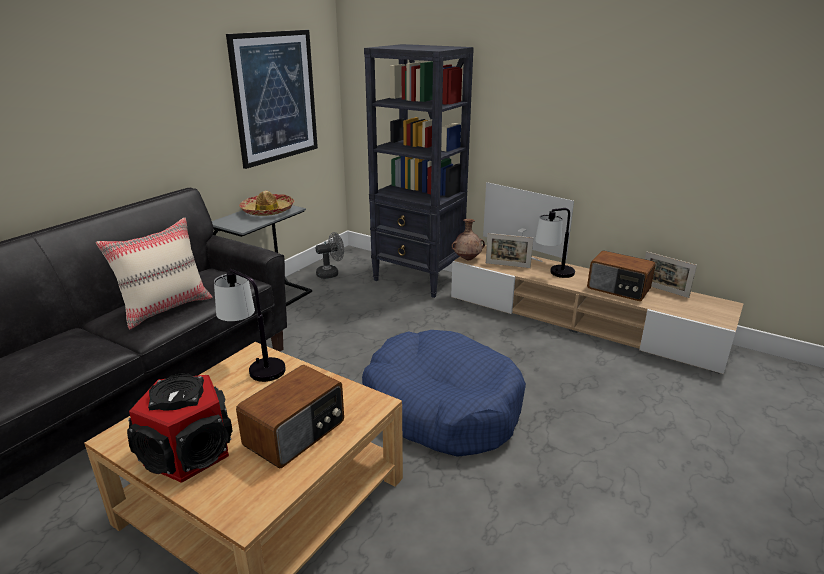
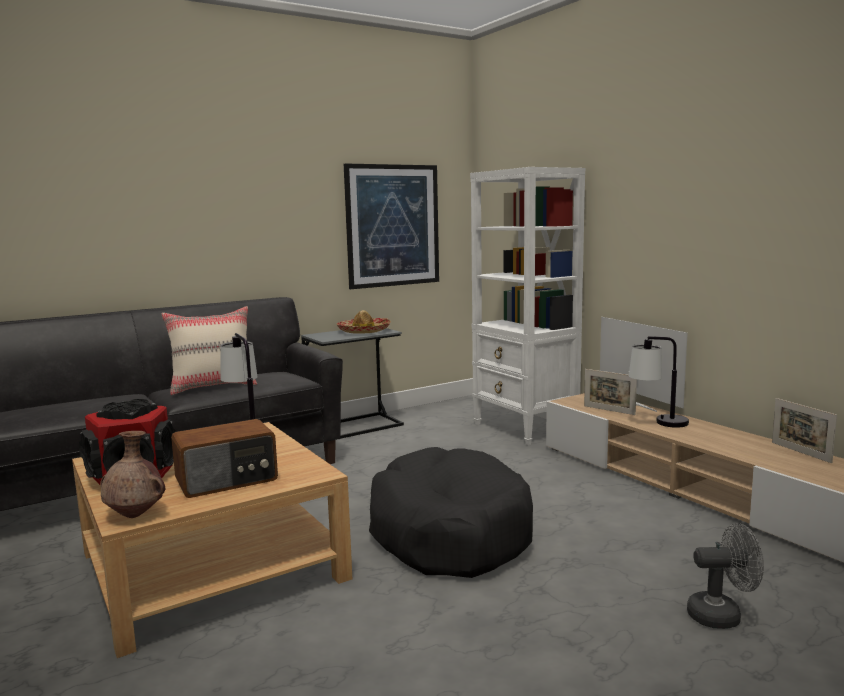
camera: 25 degrees right, 15 degrees down
grey fan [316,232,344,279] -> grey fan moved to [687,523,764,629]
blue dog bed [362,330,526,457] -> black dog bed [369,447,533,578]
black bookcase [364,44,474,298] -> white bookcase [470,167,585,445]
brown vase [451,219,485,261] -> brown vase moved to [100,431,165,518]
radio [587,251,656,301] -> none

